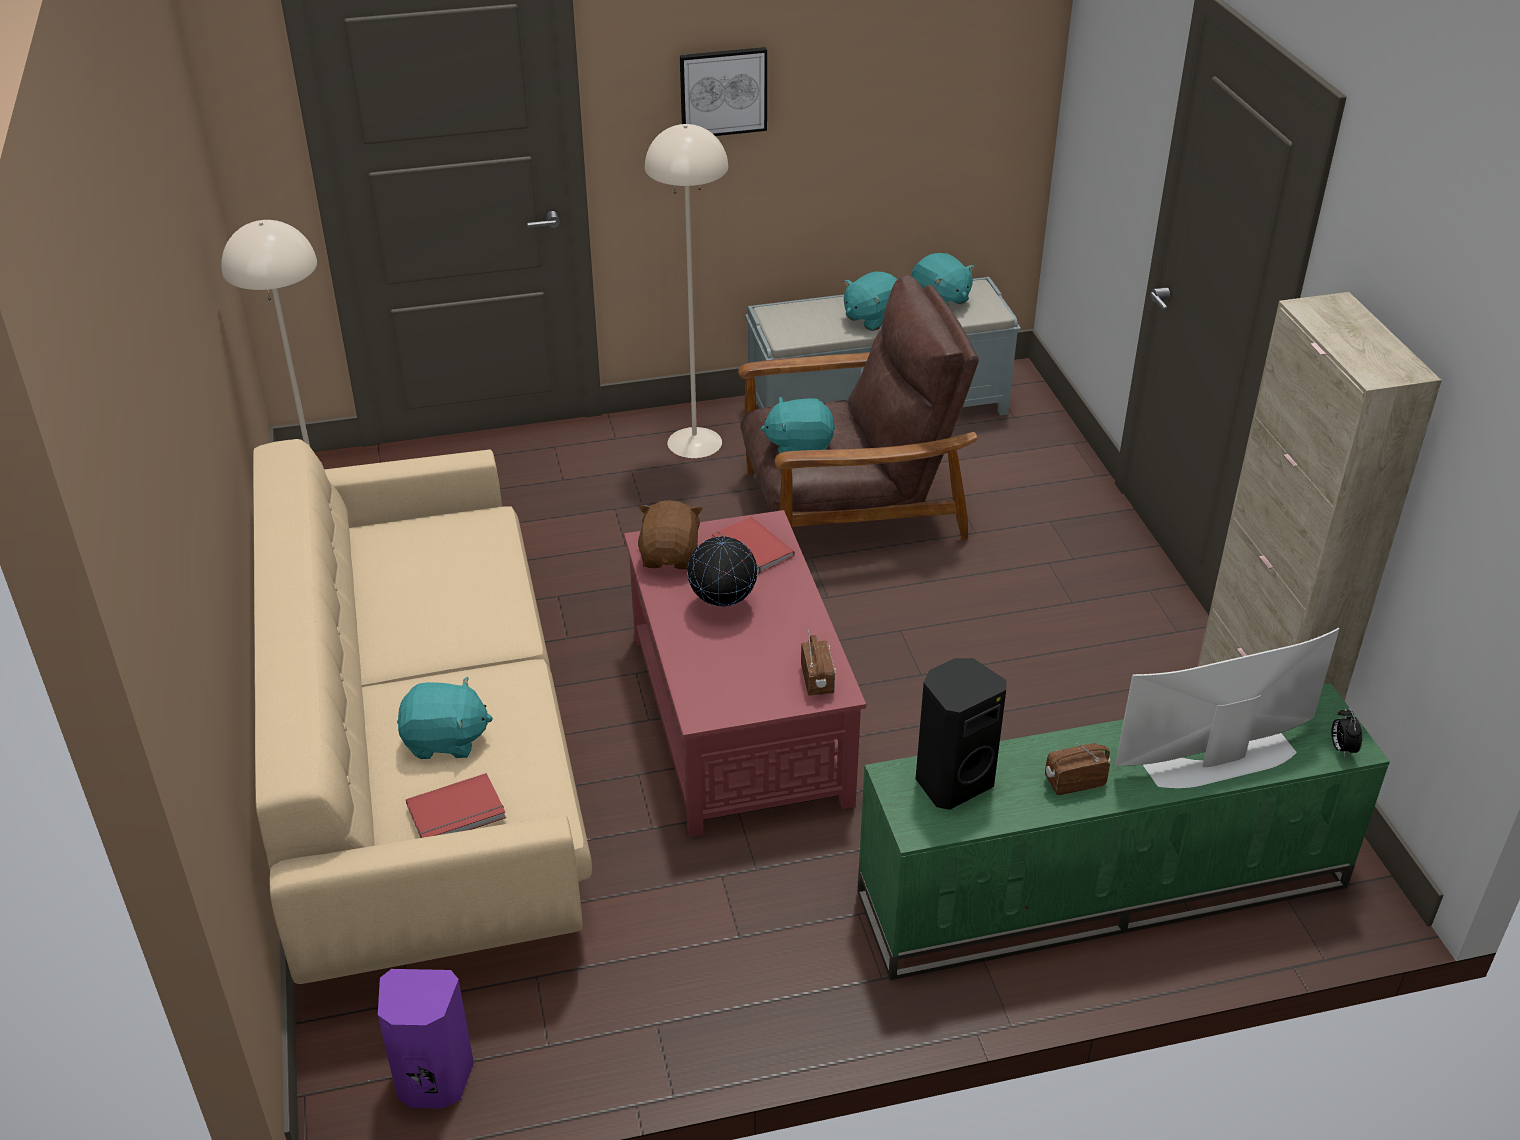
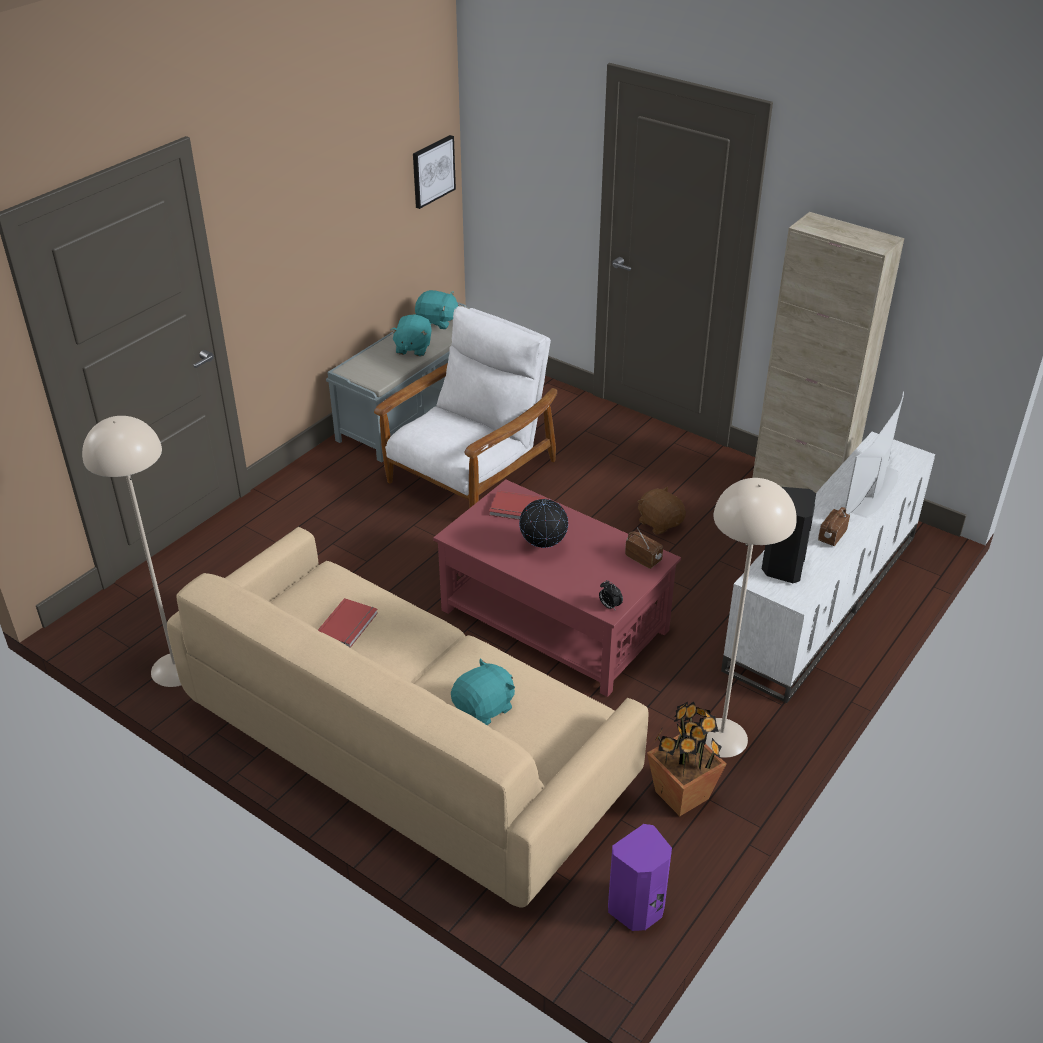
camera: 40 degrees left, 0 degrees up
red book [406,773,506,838] -> red book moved to [318,598,378,648]
brown plush toy [638,500,703,569] -> brown plush toy moved to [638,486,686,535]
beige floor lamp [645,124,728,458] -> beige floor lamp moved to [705,478,797,758]
picture [680,47,767,136] -> picture moved to [413,135,456,209]
brown armchair [738,275,979,540] -> white armchair [374,306,557,508]
turquoise plush toy [761,396,835,453] -> none
green tv stand [857,683,1390,980] -> white tv stand [721,432,935,703]
alarm clock [1331,708,1362,758] -> alarm clock moved to [599,580,623,610]
none -> potted plant [647,701,726,816]

